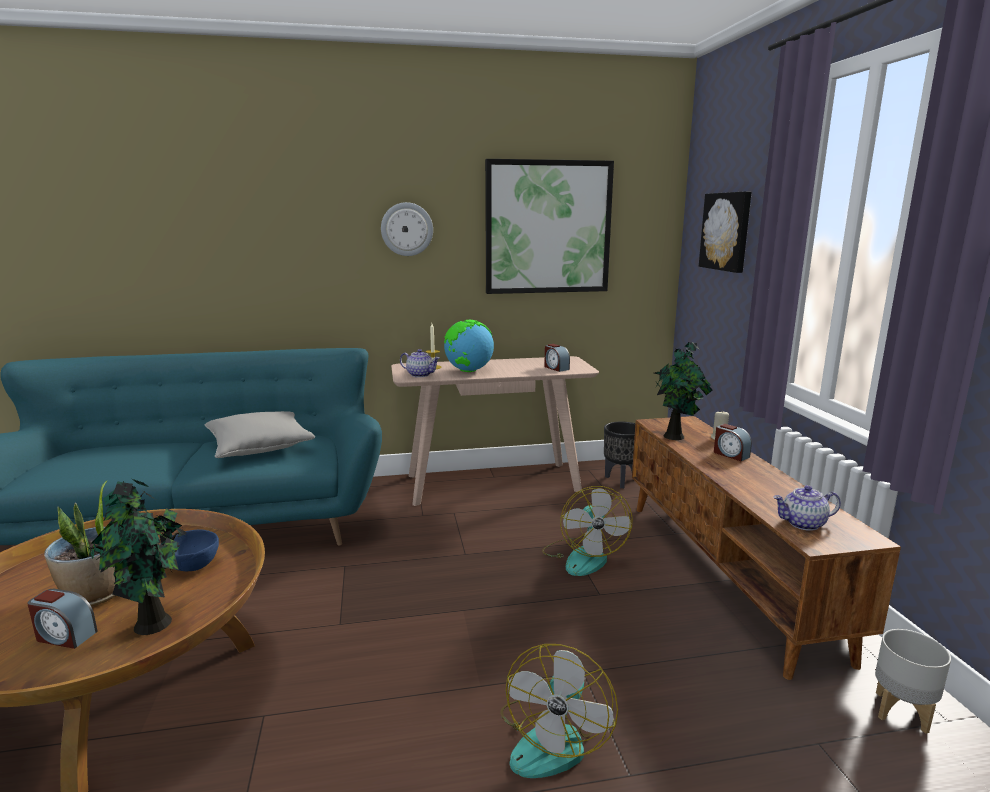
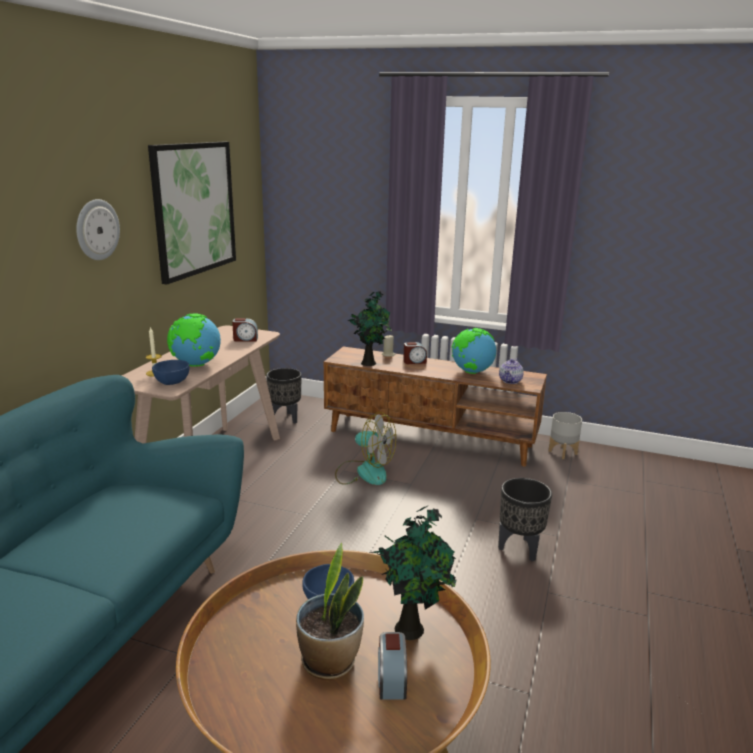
camera: 60 degrees left, 5 degrees up
alarm clock [27,589,98,649] -> alarm clock turned 135 degrees clockwise [378,632,407,699]
grey pillow [204,411,315,458] -> none
teapot [400,349,440,377] -> blue bowl [152,360,189,385]
fan [500,644,618,778] -> black planter [498,478,552,561]
picture [699,191,752,273] -> none
none -> globe [452,328,496,374]

